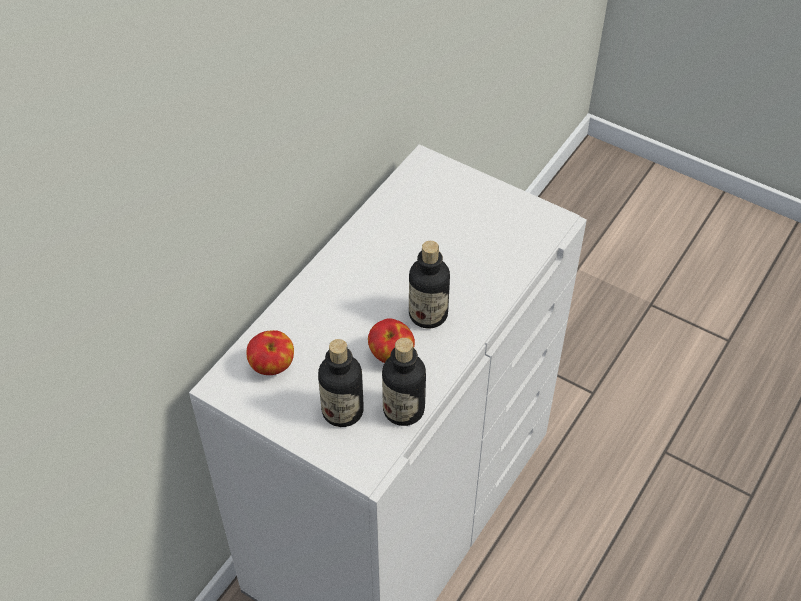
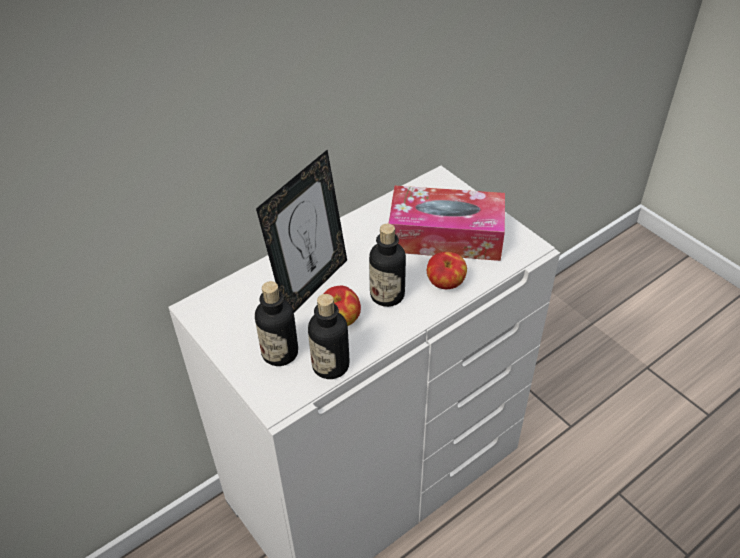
camera: 20 degrees right, 5 degrees down
apple [246,330,294,375] -> apple moved to [427,252,467,289]
none -> picture frame [256,150,347,312]
none -> tissue box [388,186,505,261]

